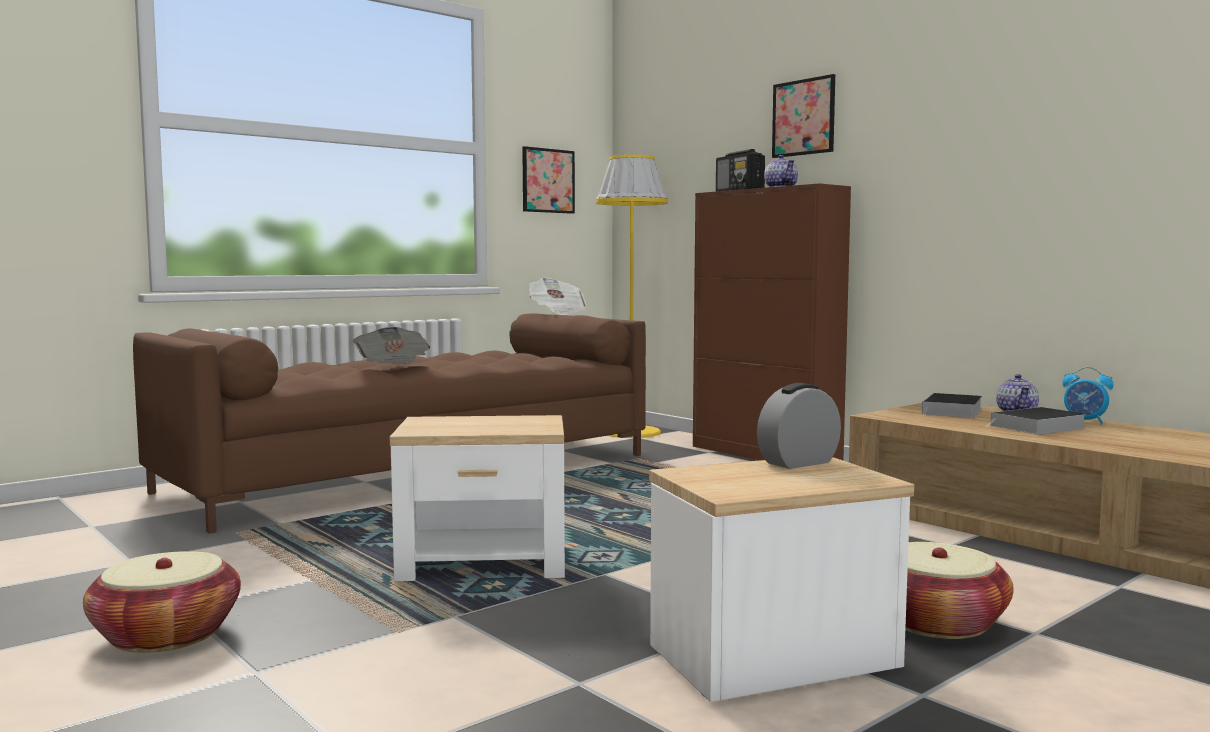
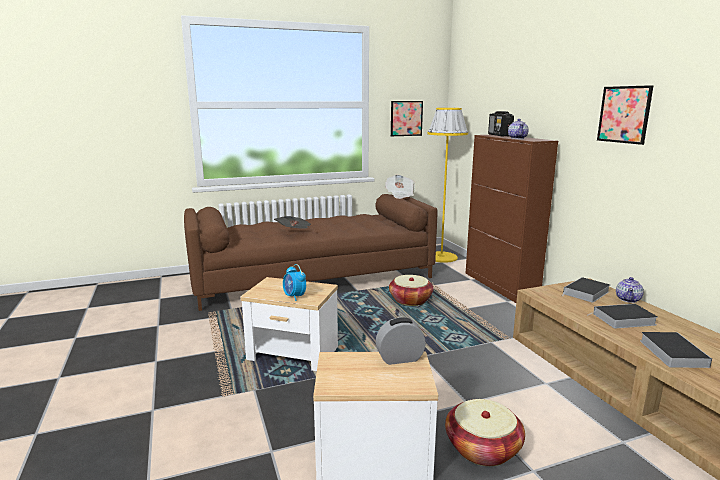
camera: 20 degrees right, 10 degrees up
basket [83,551,241,653] -> basket moved to [389,275,433,306]
picture [772,74,835,158] -> picture moved to [597,85,654,145]
alarm clock [1062,367,1113,424] -> alarm clock moved to [283,264,306,301]
none -> book [640,332,712,368]

